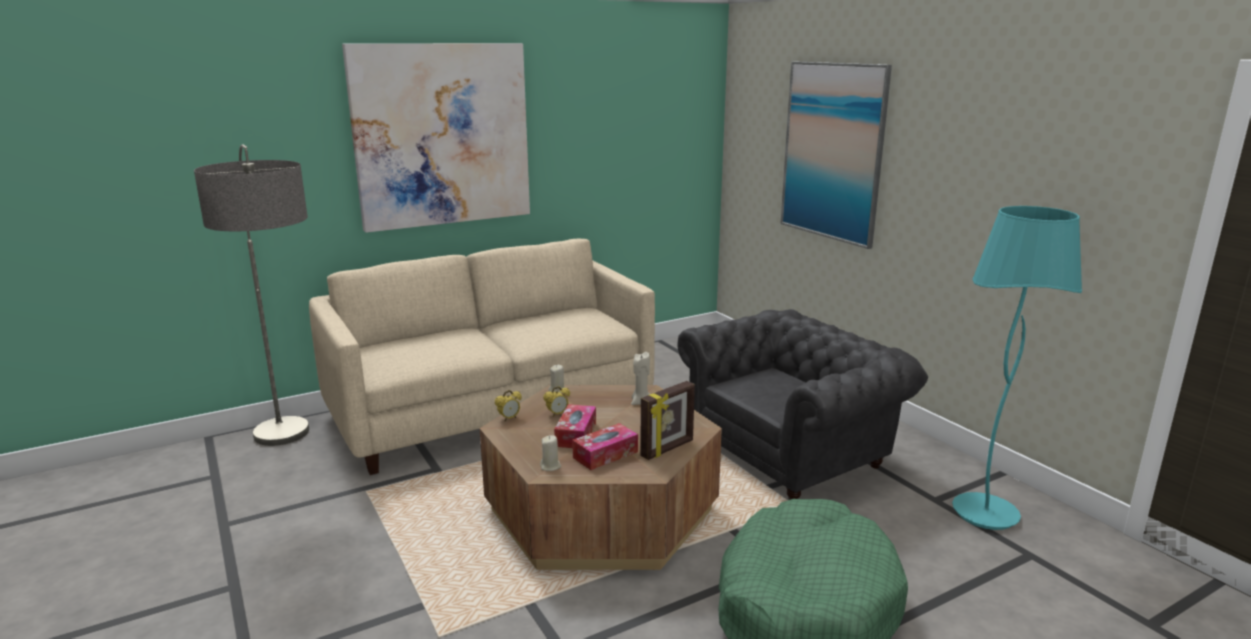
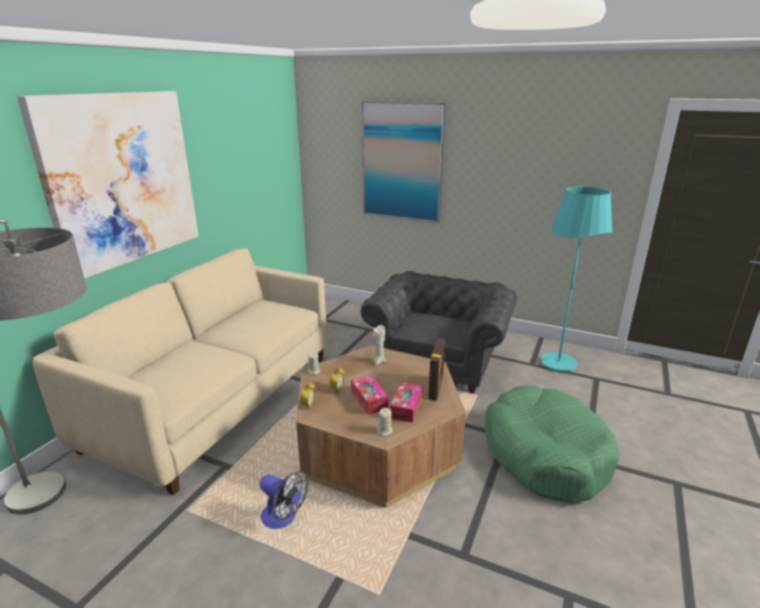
camera: 35 degrees left, 5 degrees up
none -> fan [260,471,308,529]

